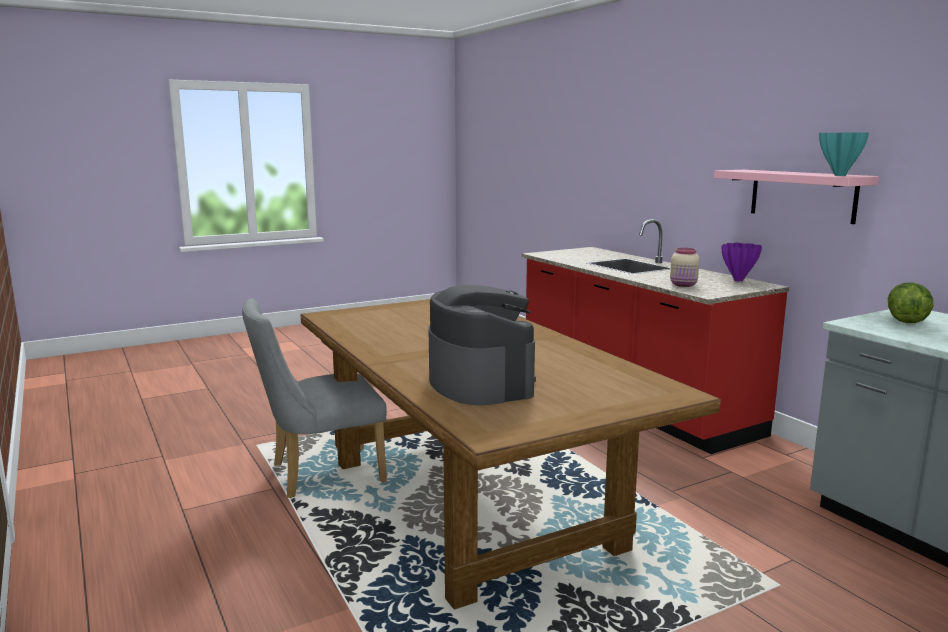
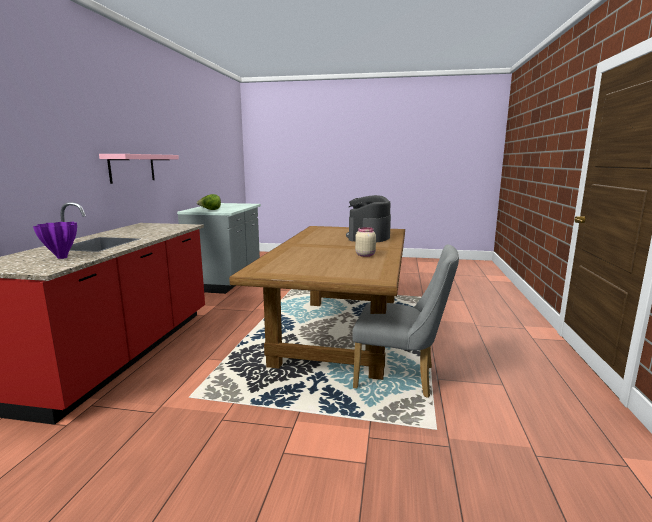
camera: 140 degrees left, 0 degrees up
beige jar [670,248,699,287] -> beige jar moved to [355,227,376,257]
purple vase [721,243,762,281] -> purple vase moved to [33,222,77,259]
turquoise vase [819,133,869,176] -> none

